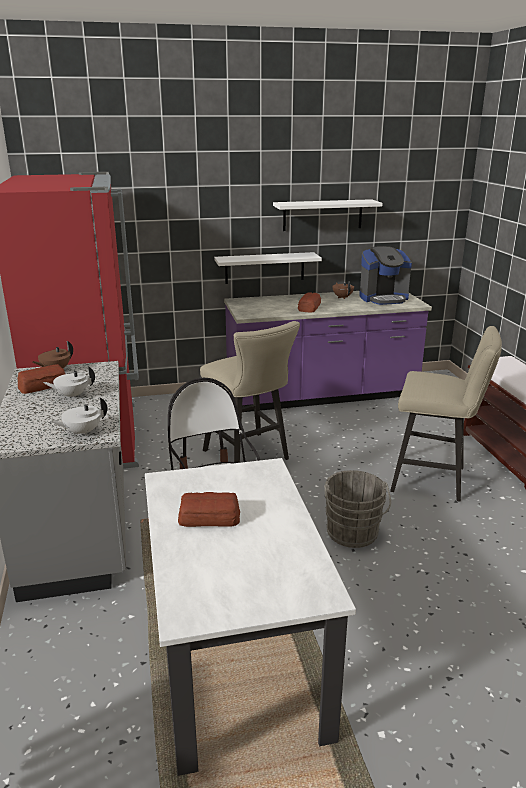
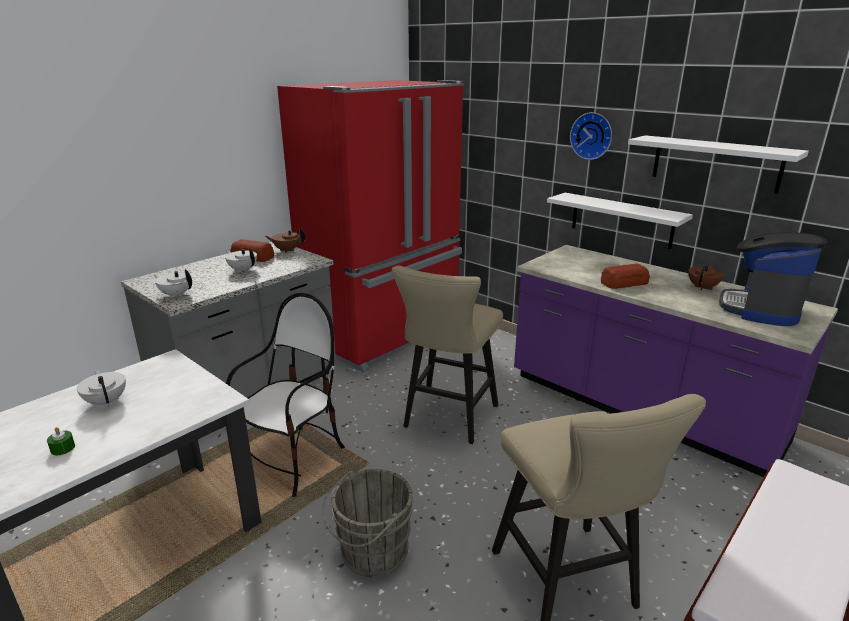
camera: 55 degrees right, 0 degrees up
bread [178,492,240,527] -> white teapot [77,369,126,407]
coffee machine [359,246,412,305] -> coffee machine turned 75 degrees clockwise [719,232,827,326]
none -> green candle [47,427,75,455]
none -> wall clock [570,112,612,160]

